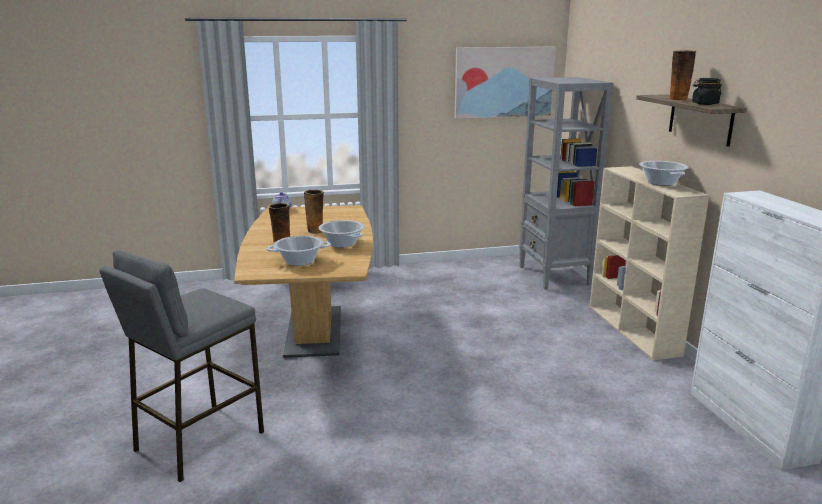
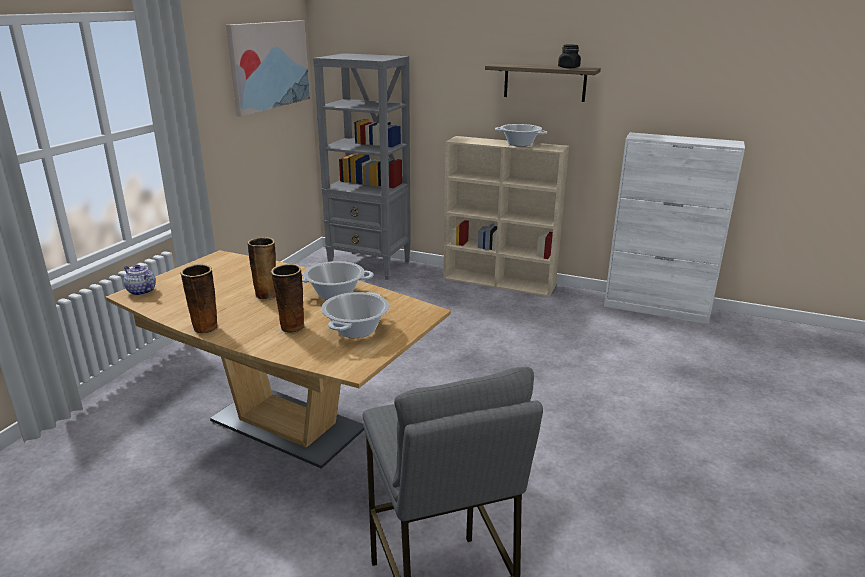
camera: 55 degrees left, 5 degrees up
vase [670,50,696,100] -> vase moved to [180,264,219,334]

